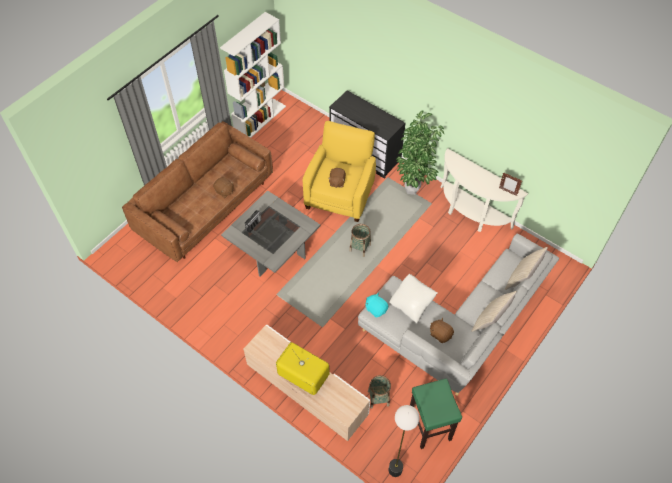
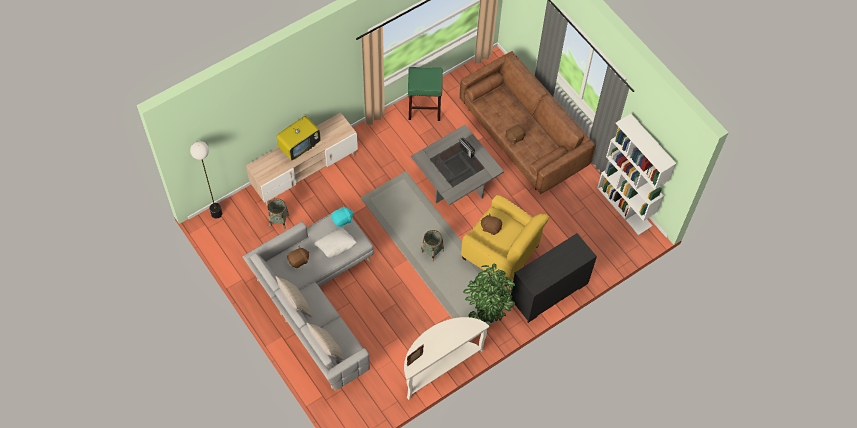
camera: 105 degrees right, 5 degrees up
green stool [410,378,462,449] -> green stool moved to [408,67,443,121]

